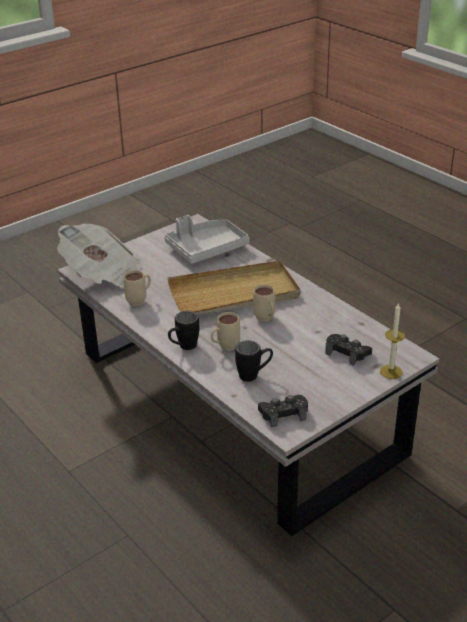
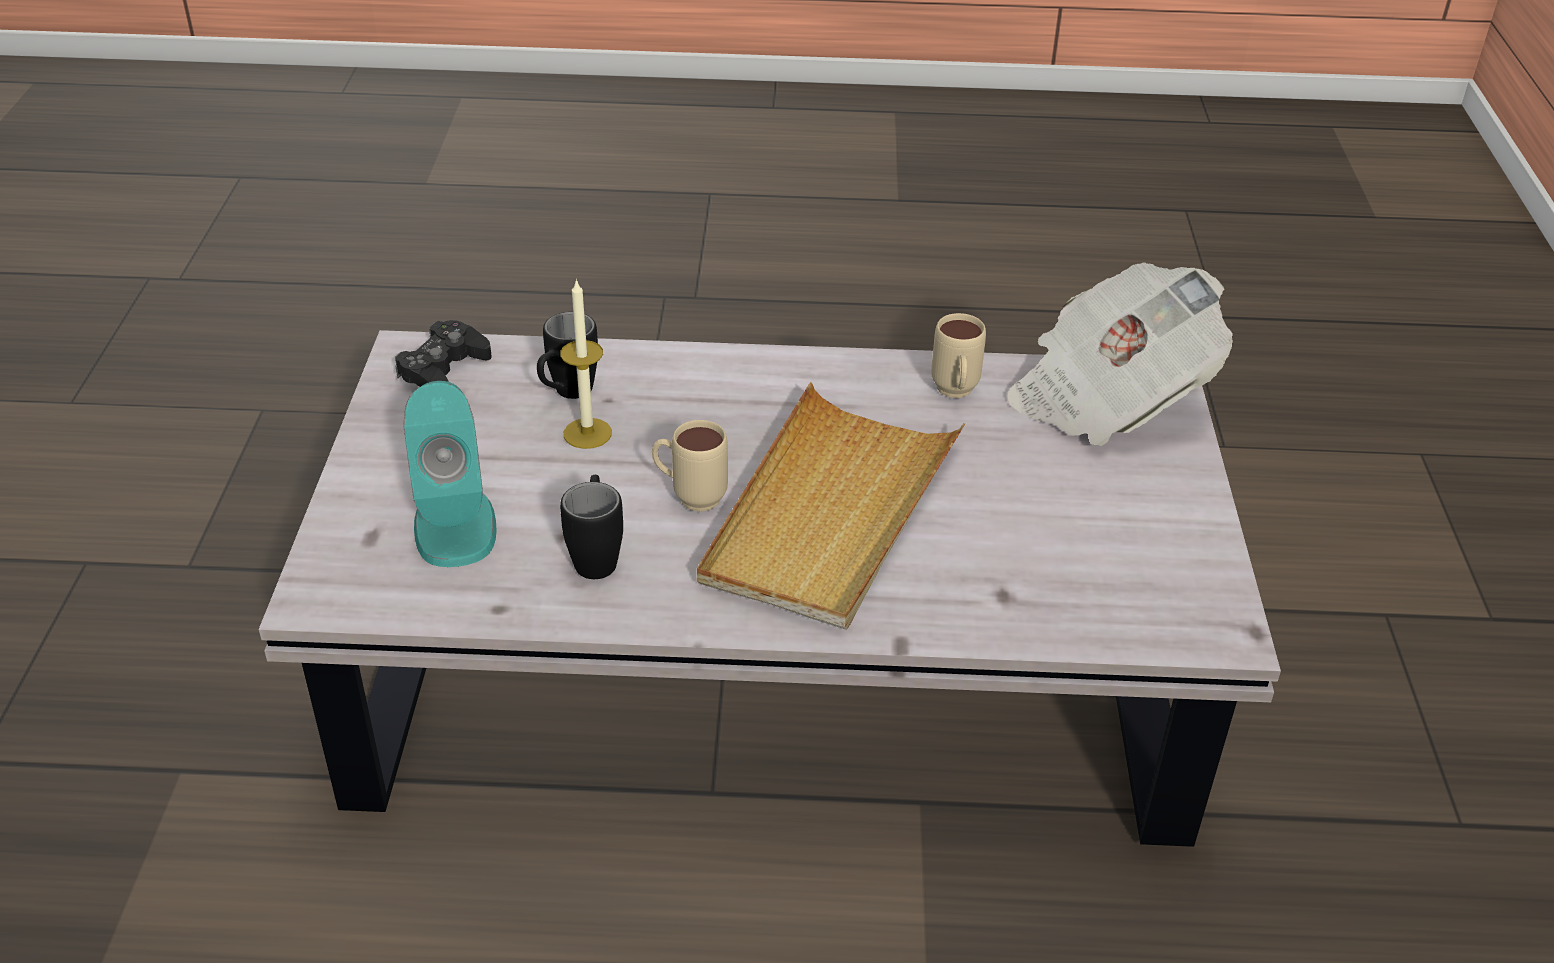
camera: 130 degrees right, 5 degrees up
grey tray [164,215,250,264] -> none
black mug [168,311,199,350] -> black mug moved to [560,475,623,579]
beige mug [211,312,240,351] -> none
black game controller [325,334,372,366] -> turquoise speaker [403,381,497,567]
candle [380,303,405,379] -> candle moved to [560,279,612,449]

